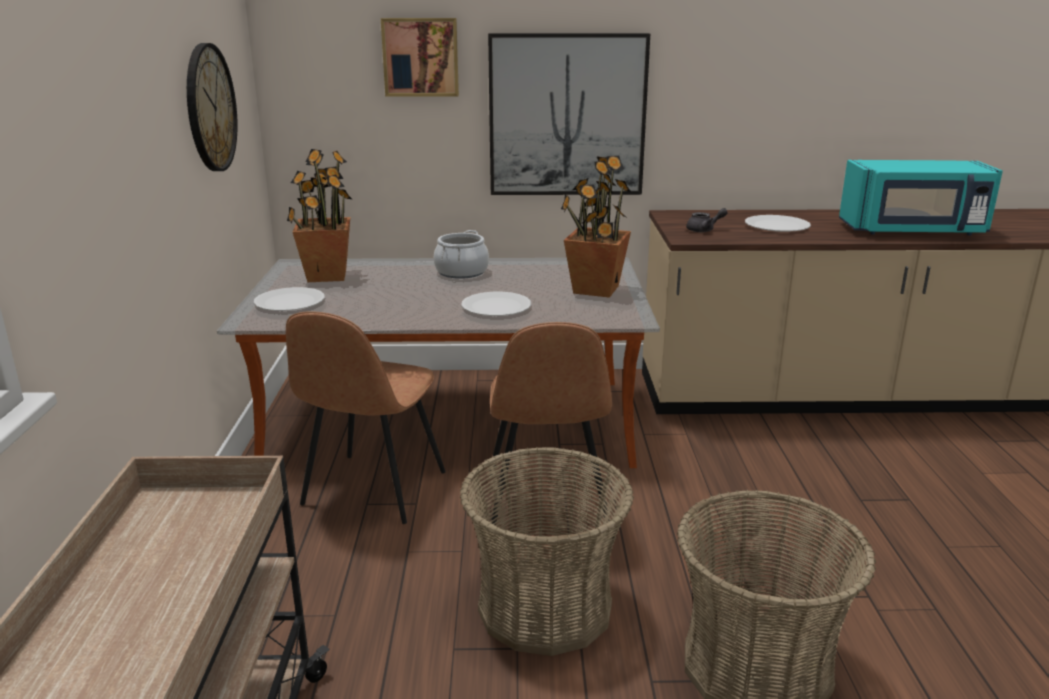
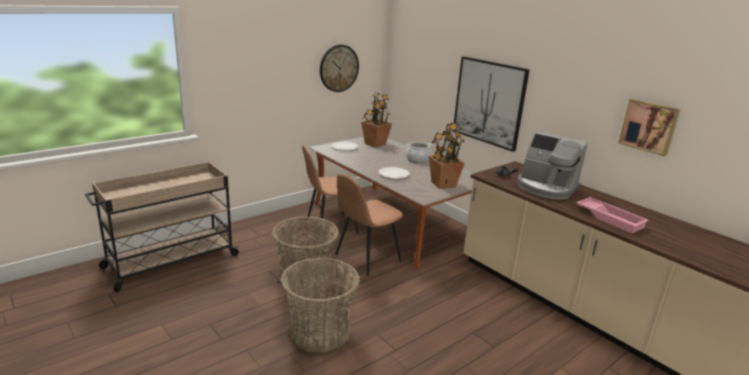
camera: 50 degrees right, 0 degrees up
picture [381,18,459,97] -> picture moved to [618,99,680,156]
white plate [745,215,811,232] -> coffee machine [517,132,588,200]
turquoise microwave [839,160,1003,236] -> pink tray [576,197,649,233]

